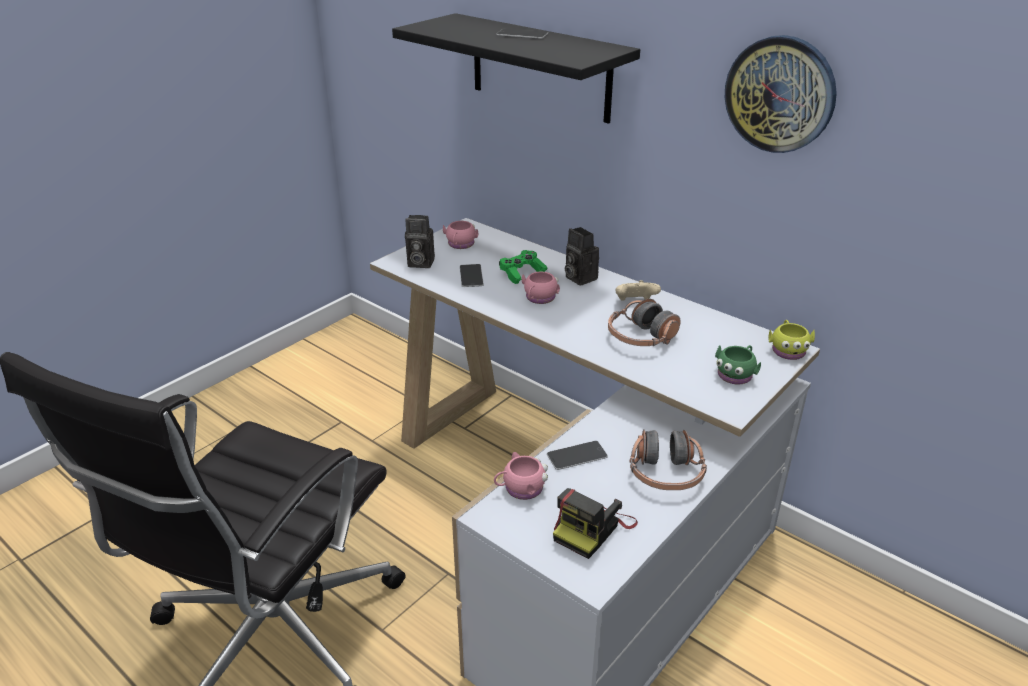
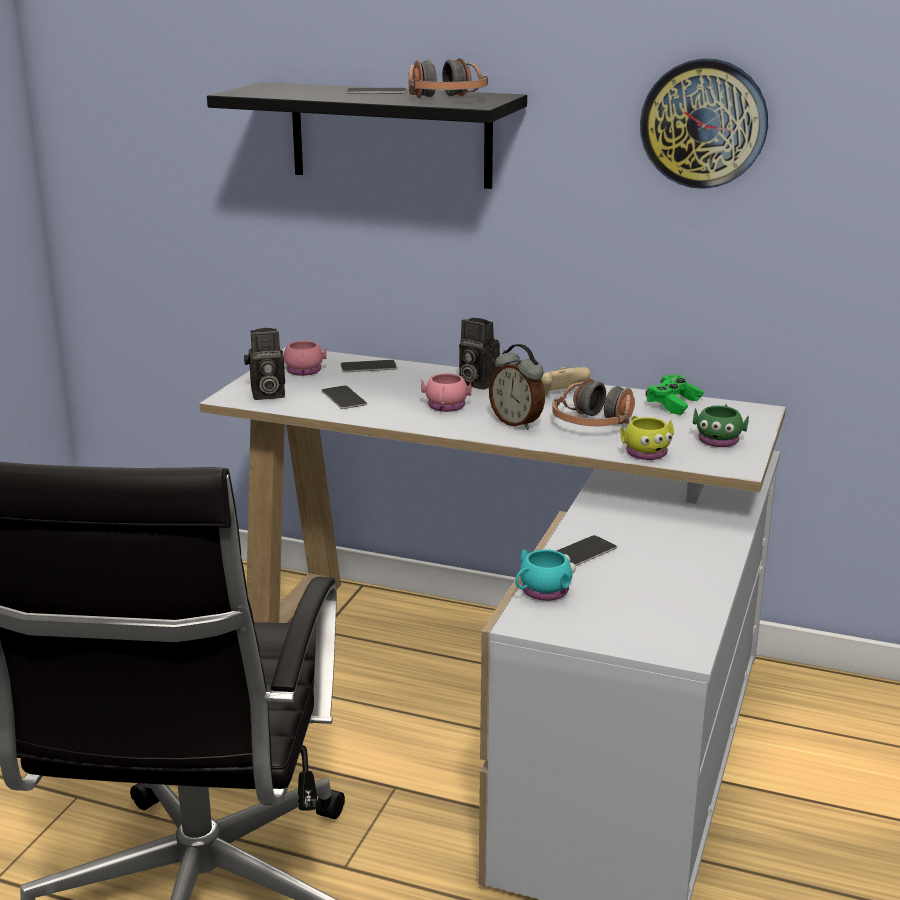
camera: 20 degrees left, 10 degrees down
pink mug [494,452,548,500] -> turquoise mug [515,549,576,601]
green game controller [499,250,547,284] -> green game controller moved to [646,375,704,415]
camera [553,488,638,559] -> none
headphones [630,429,707,490] -> headphones moved to [408,58,488,98]
yellow mug [769,320,815,360] -> yellow mug moved to [621,416,674,460]
none -> phone [340,360,397,372]
none -> alarm clock [489,344,545,430]

